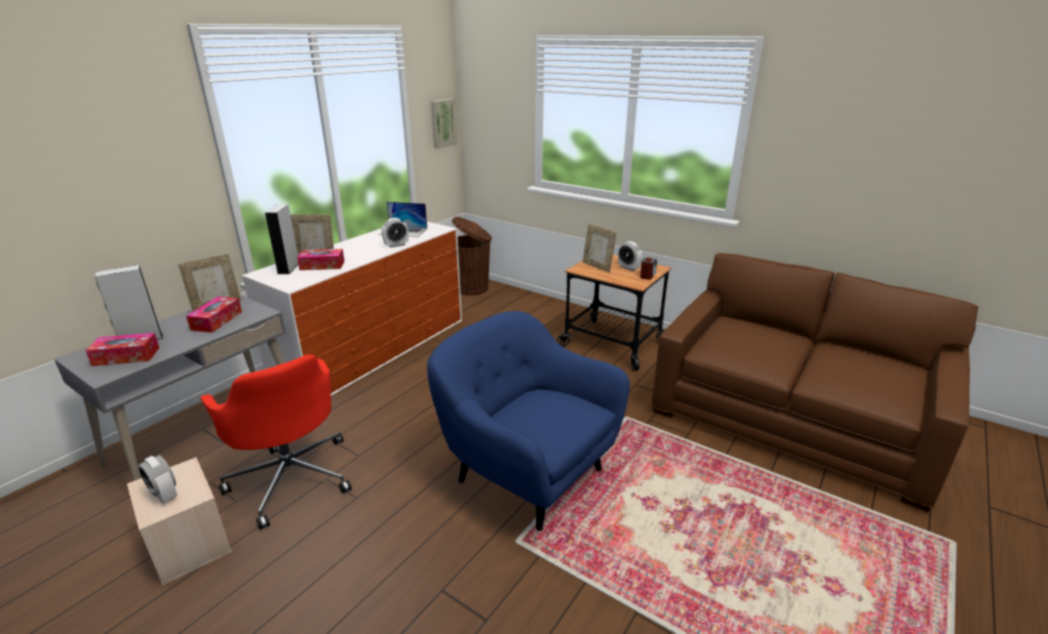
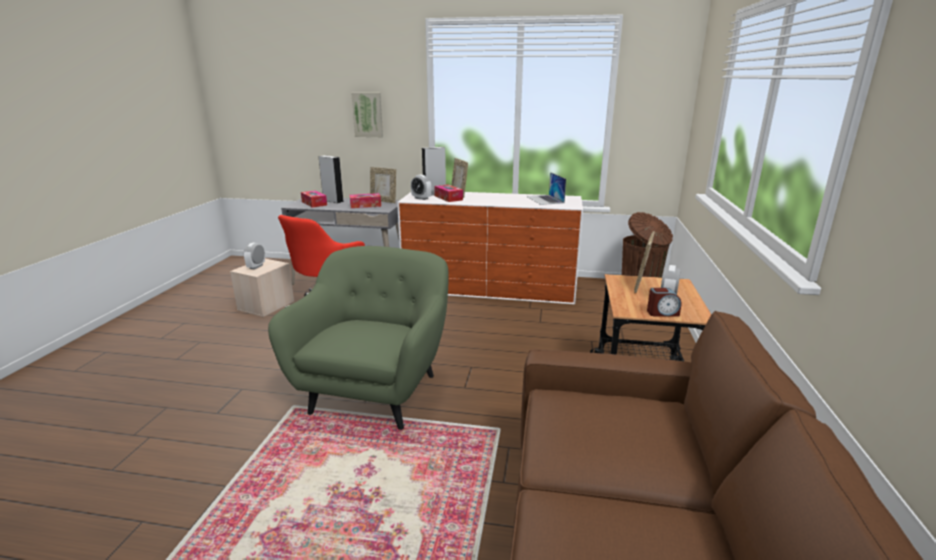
camera: 65 degrees right, 5 degrees down
alarm clock [382,218,409,248] -> alarm clock moved to [411,175,431,200]
blue armchair [427,311,630,531] -> green armchair [268,246,449,430]
picture [431,99,457,149] -> picture moved to [351,93,383,137]

